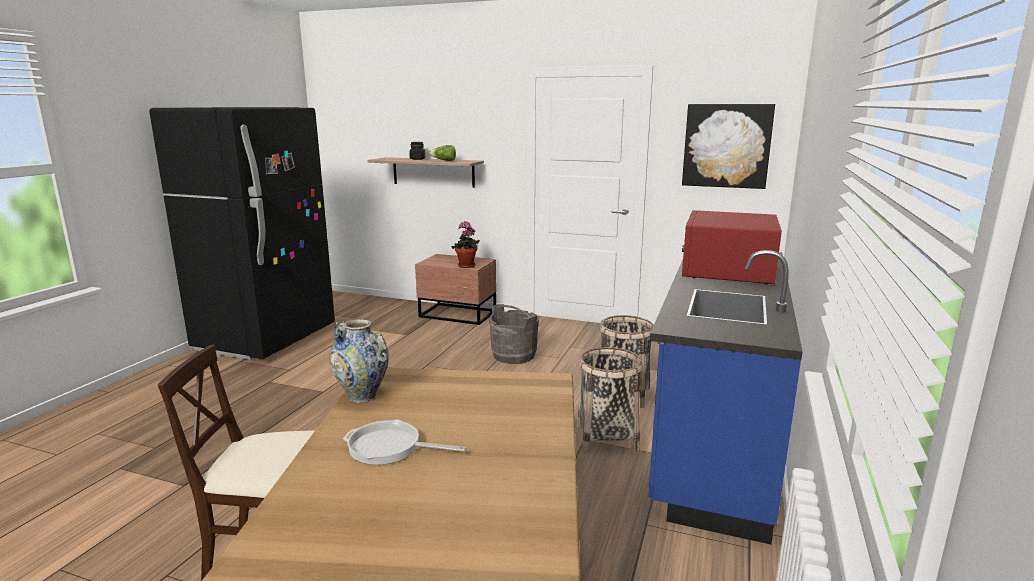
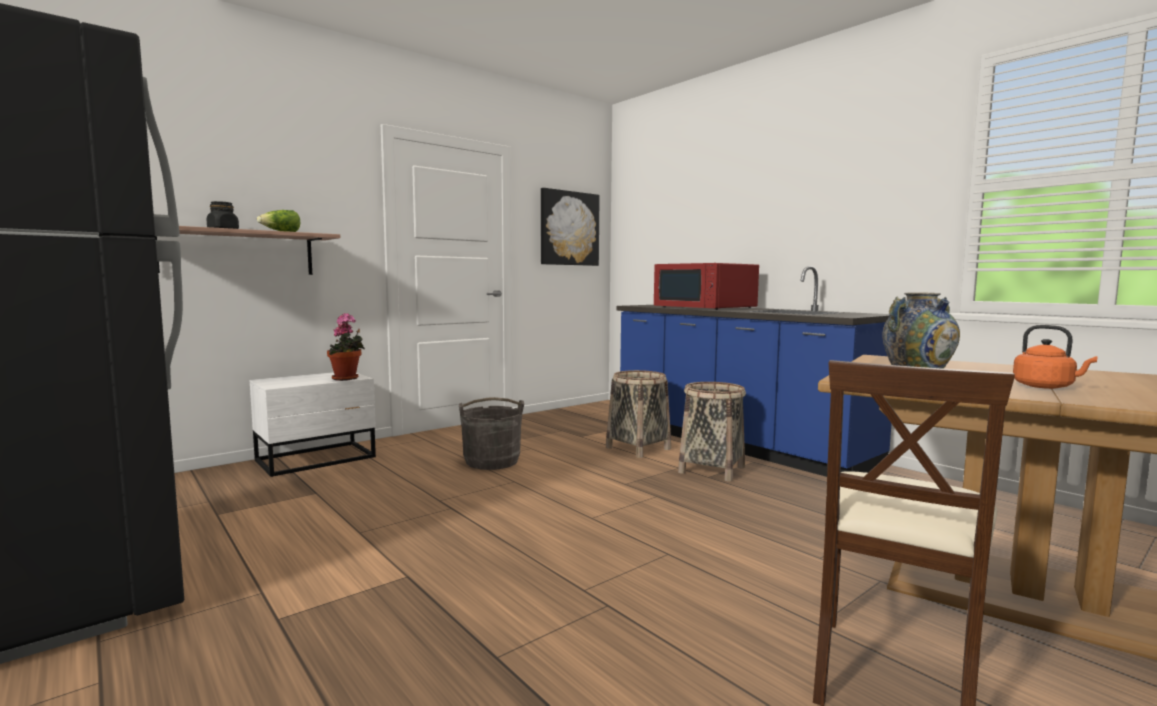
camera: 60 degrees left, 10 degrees down
frying pan [343,420,466,465] -> orange kettle [1013,325,1097,389]
brown nightstand [415,254,496,325] -> white nightstand [250,372,376,477]

